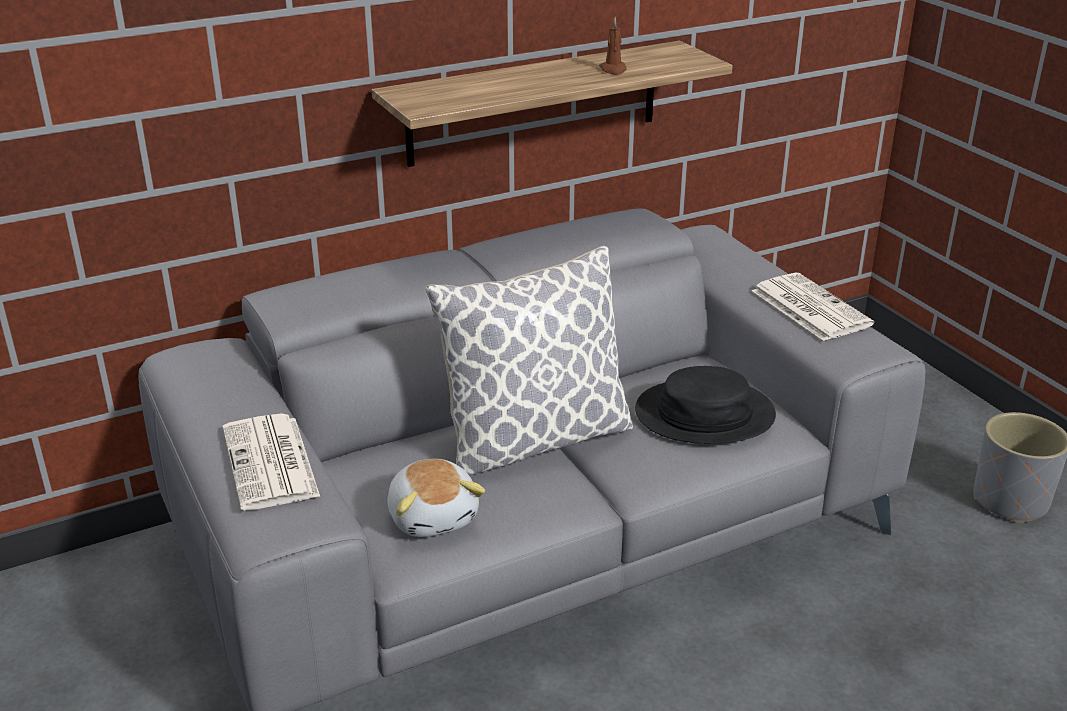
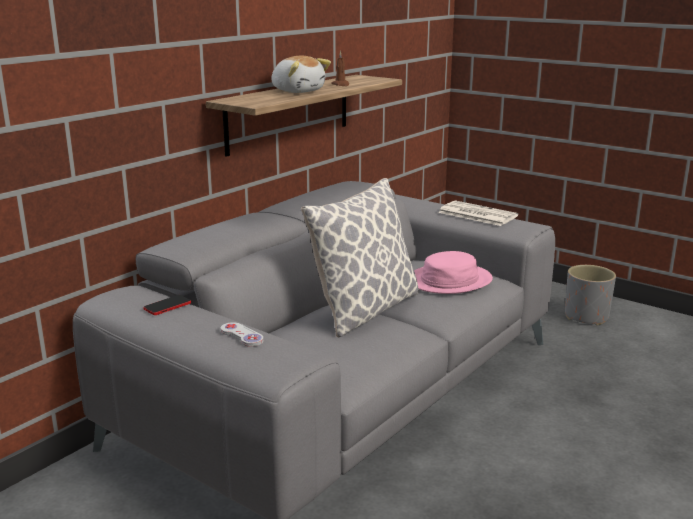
camera: 25 degrees left, 10 degrees down
newspaper [223,413,320,510] -> white game controller [221,322,263,347]
plush toy [387,459,485,537] -> plush toy moved to [271,55,331,93]
black hat [635,366,776,444] -> pink hat [414,251,493,294]
none -> phone [143,295,191,315]

